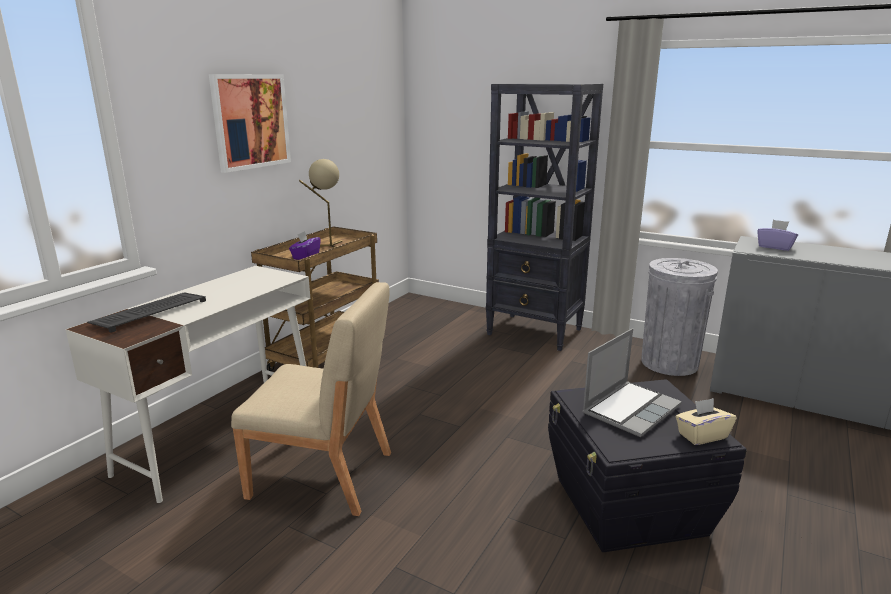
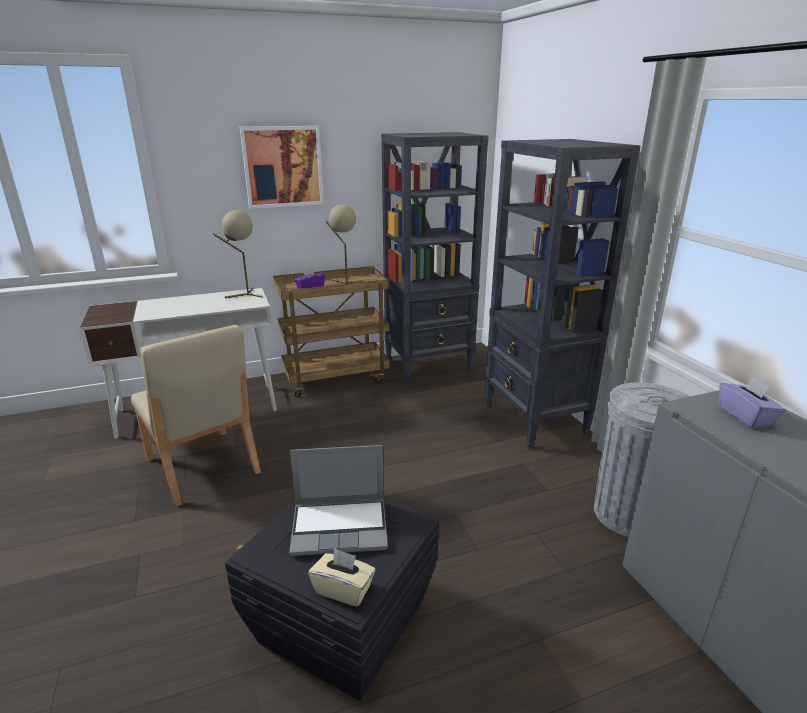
camera: 40 degrees right, 5 degrees up
keyboard [87,292,206,333] -> none
none -> beige table lamp [213,210,262,298]
none -> black bookcase [381,132,489,384]

